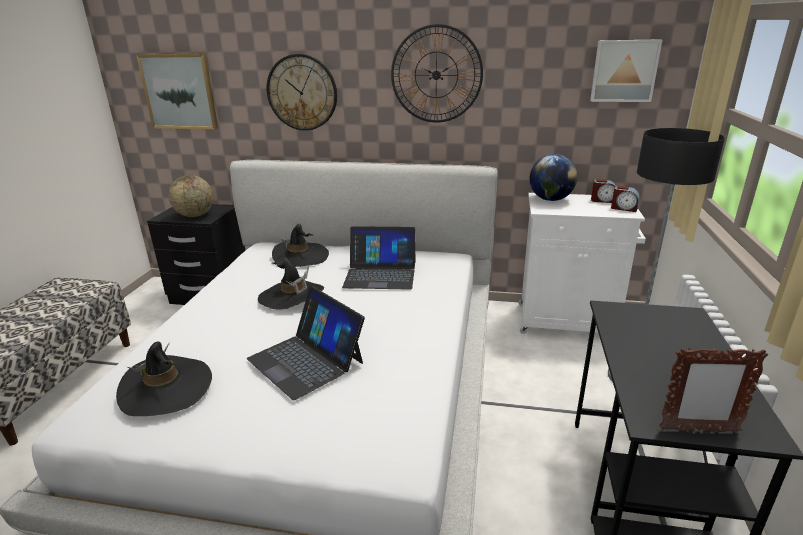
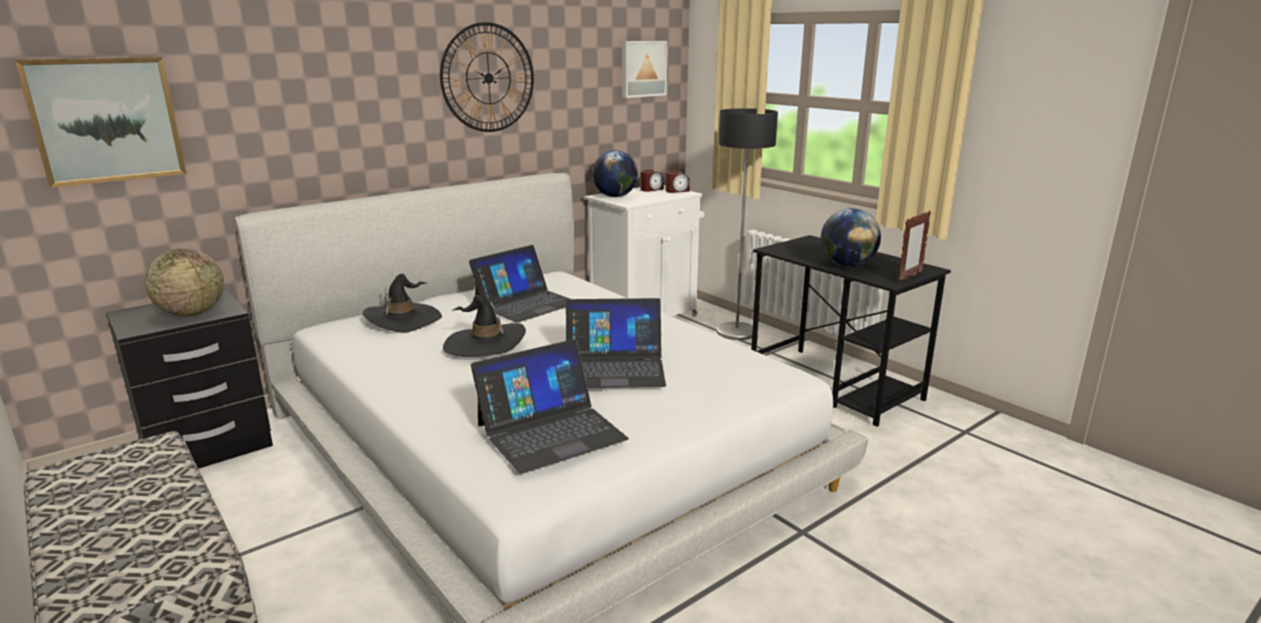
camera: 50 degrees left, 5 degrees down
black hat [116,342,212,416] -> laptop [471,339,629,474]
wall clock [267,54,337,130] -> none
none -> globe [821,208,881,267]

